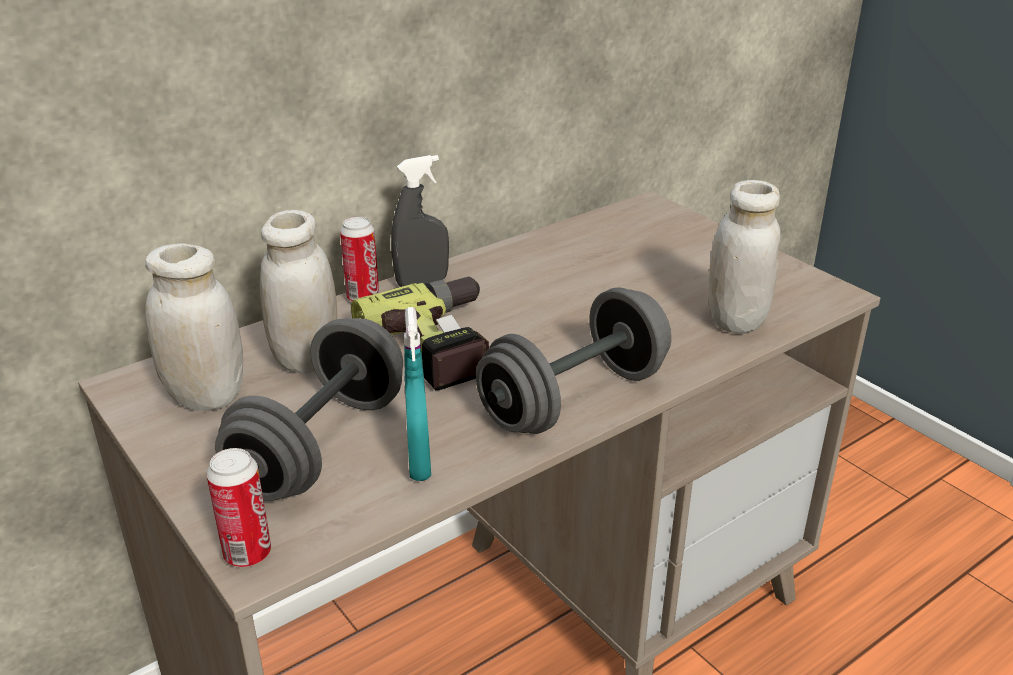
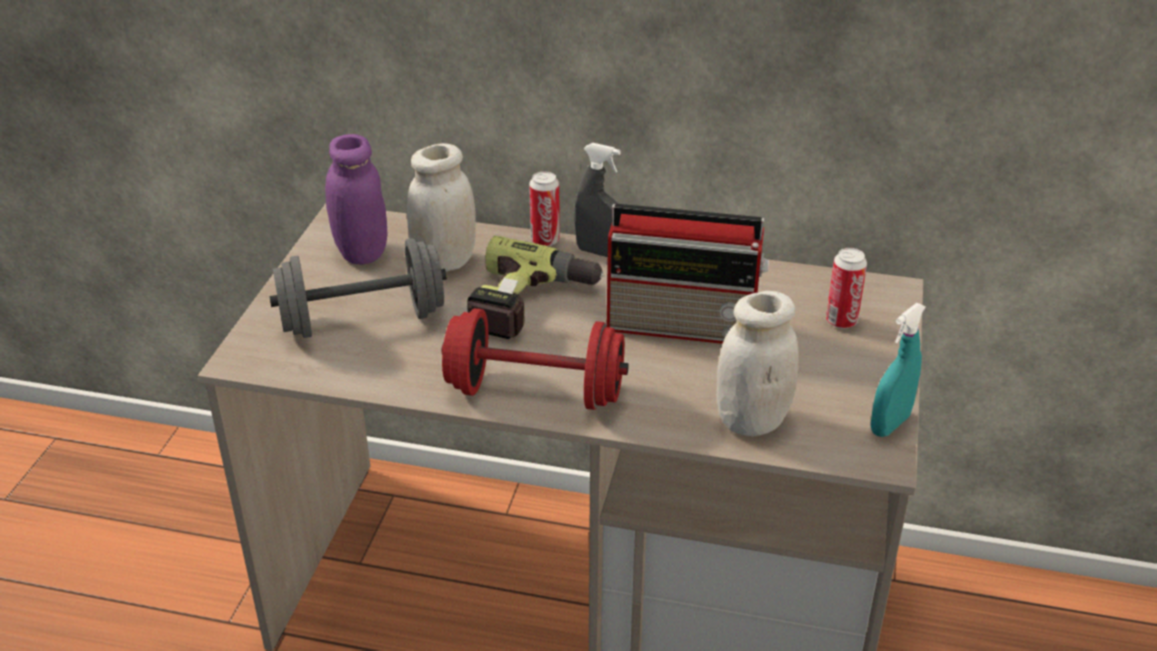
camera: 50 degrees right, 5 degrees up
white jar [145,243,243,411] -> purple jar [325,134,388,265]
can [206,448,271,567] -> can moved to [826,248,867,329]
turquoise spray bottle [404,307,431,481] -> turquoise spray bottle moved to [871,303,926,437]
grey dumbbell [476,287,671,434] -> red dumbbell [442,308,629,410]
none -> radio [607,204,769,344]

